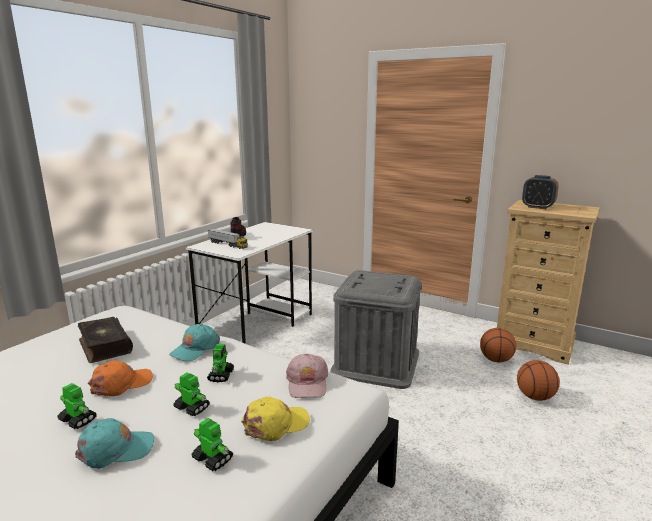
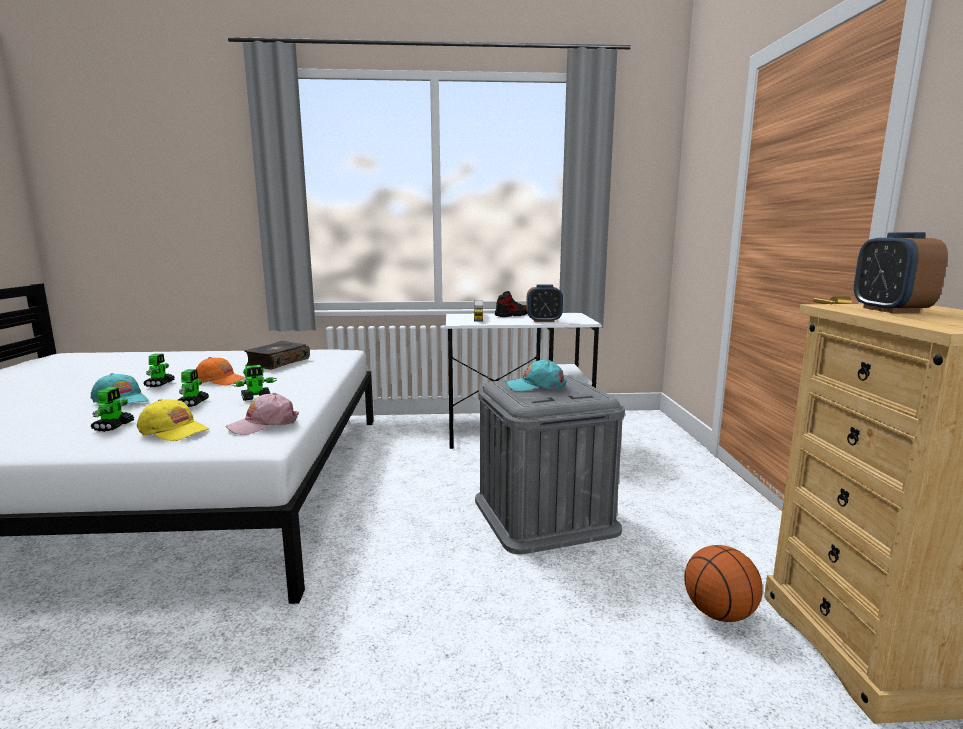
camera: 55 degrees right, 5 degrees down
turquoise cap [169,324,220,362] -> turquoise cap moved to [506,360,567,392]
basketball [517,360,560,401] -> none
none -> alarm clock [526,284,563,322]

